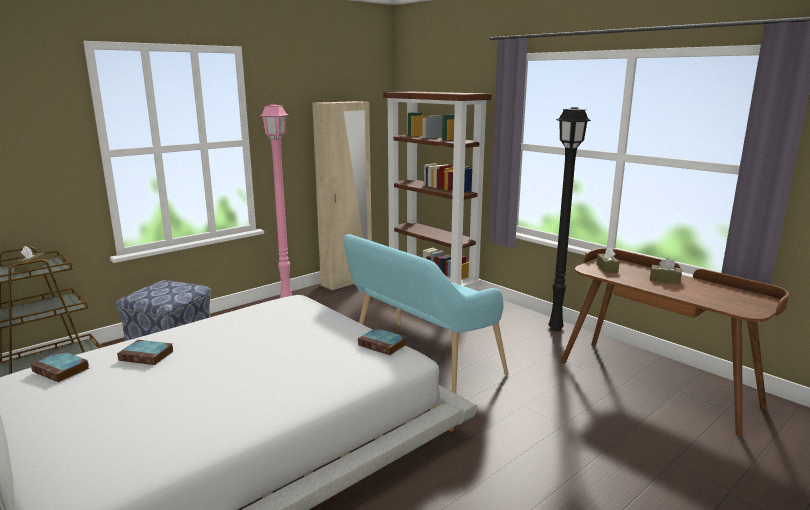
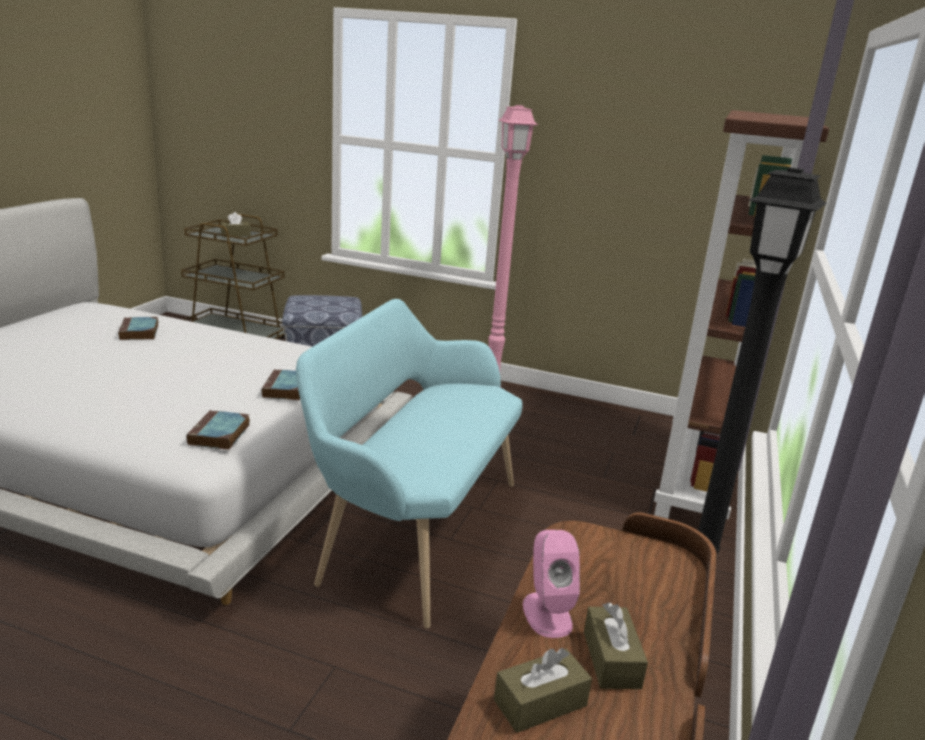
camera: 60 degrees right, 5 degrees up
book [31,351,89,382] -> book moved to [262,369,300,400]
beige wardrobe [312,101,372,290] -> none
brown tissue box [596,247,620,273] -> brown tissue box moved to [494,648,592,733]
none -> pink speaker [523,530,580,638]

